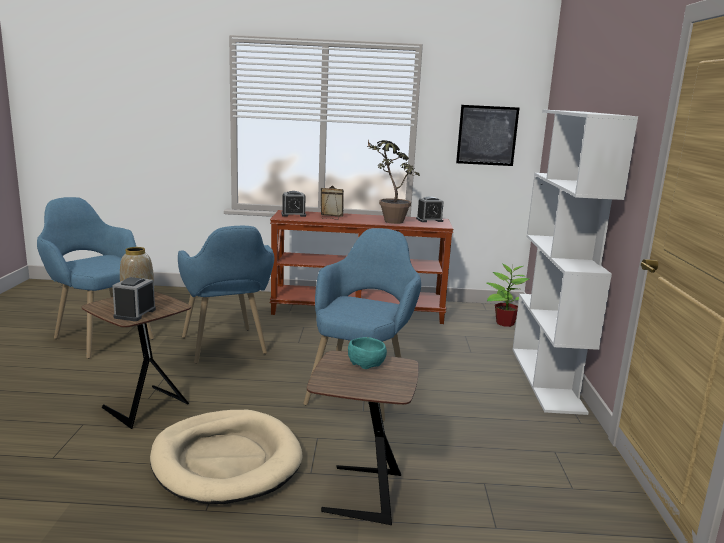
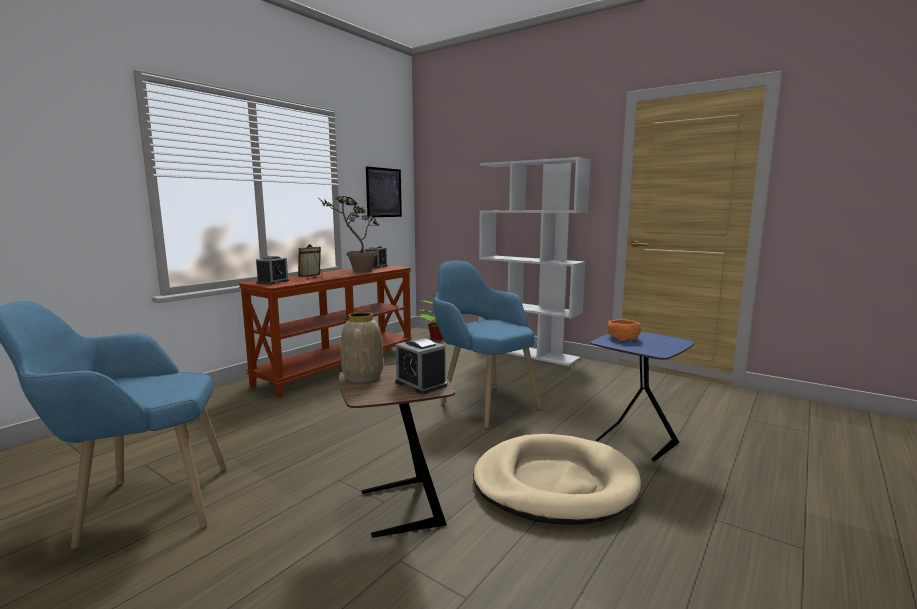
camera: 55 degrees left, 5 degrees down
blue armchair [178,226,274,364] -> none
brown side table [307,351,419,525] -> blue side table [591,332,695,462]
turquoise bowl [348,337,387,369] -> orange bowl [607,320,641,341]

